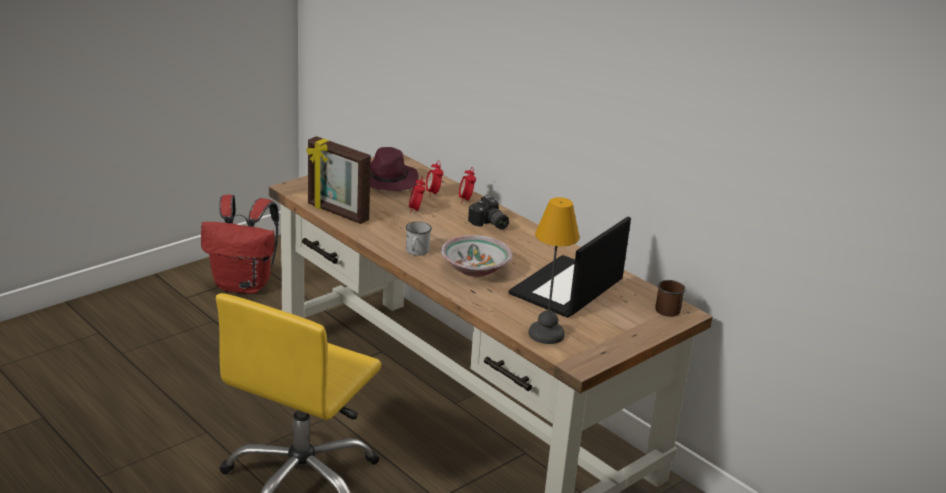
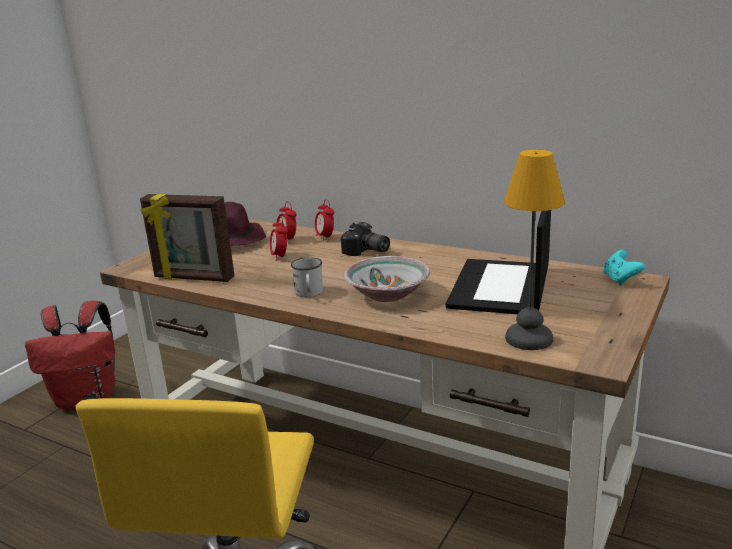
camera: 15 degrees left, 5 degrees down
brown mug [655,280,686,317] -> turquoise game controller [603,250,645,286]

